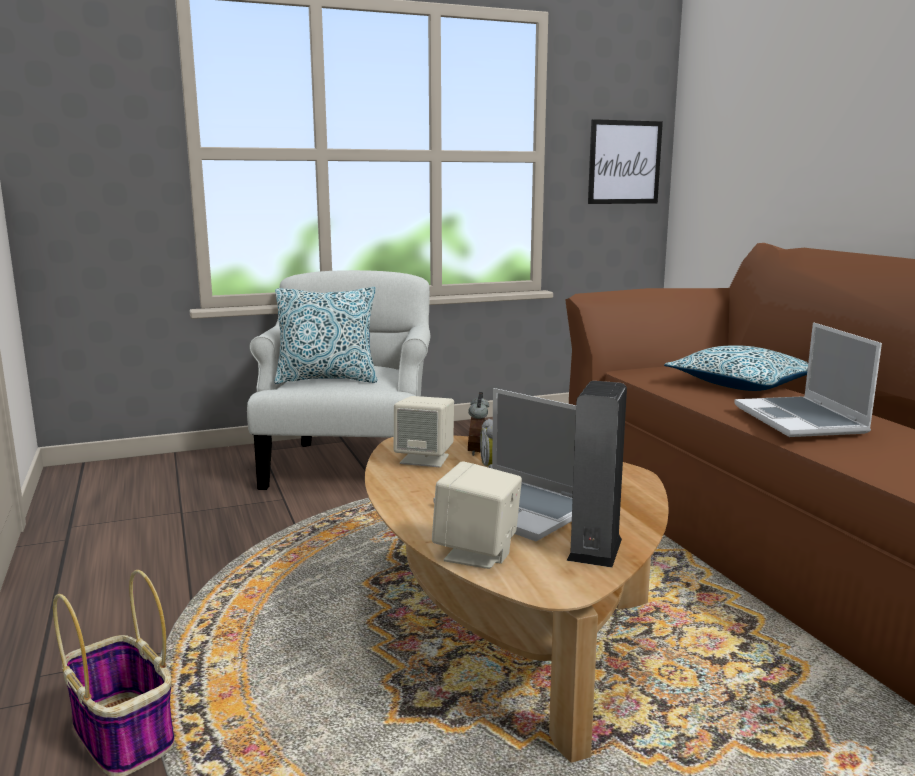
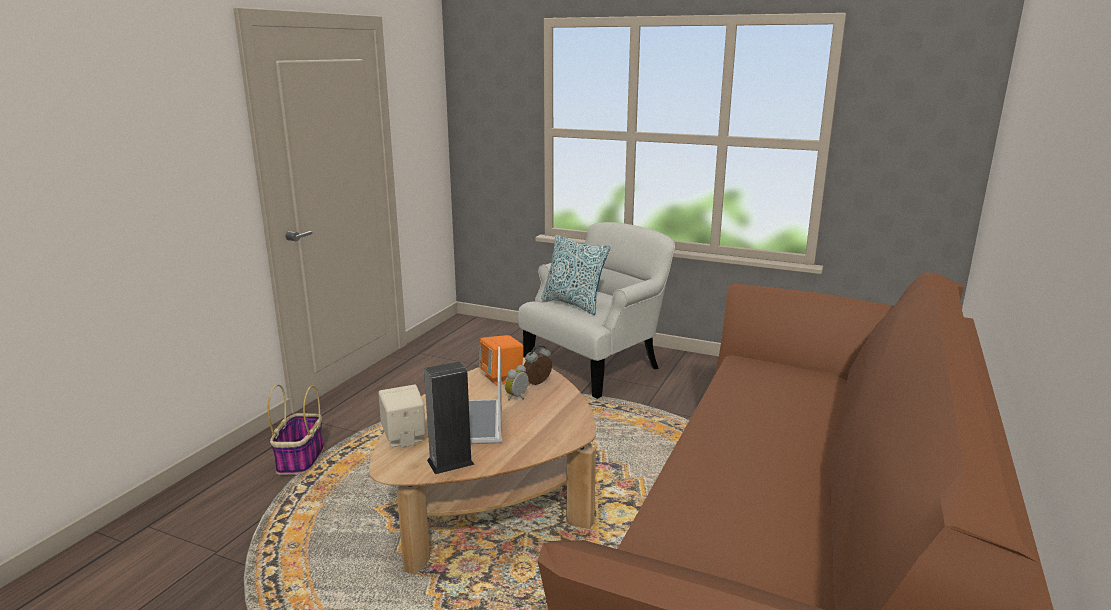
camera: 45 degrees right, 5 degrees up
beige speaker [393,396,454,467] -> orange speaker [479,335,524,386]
picture [588,119,663,204] -> none
pillow [664,345,808,391] -> none
laptop [734,322,882,437] -> none

